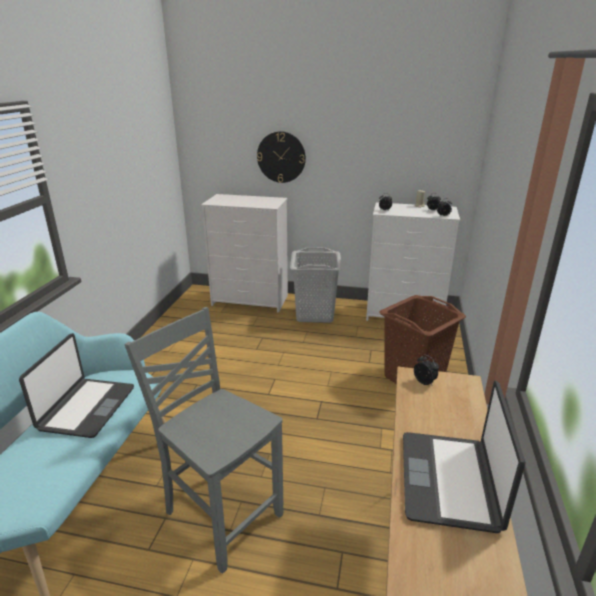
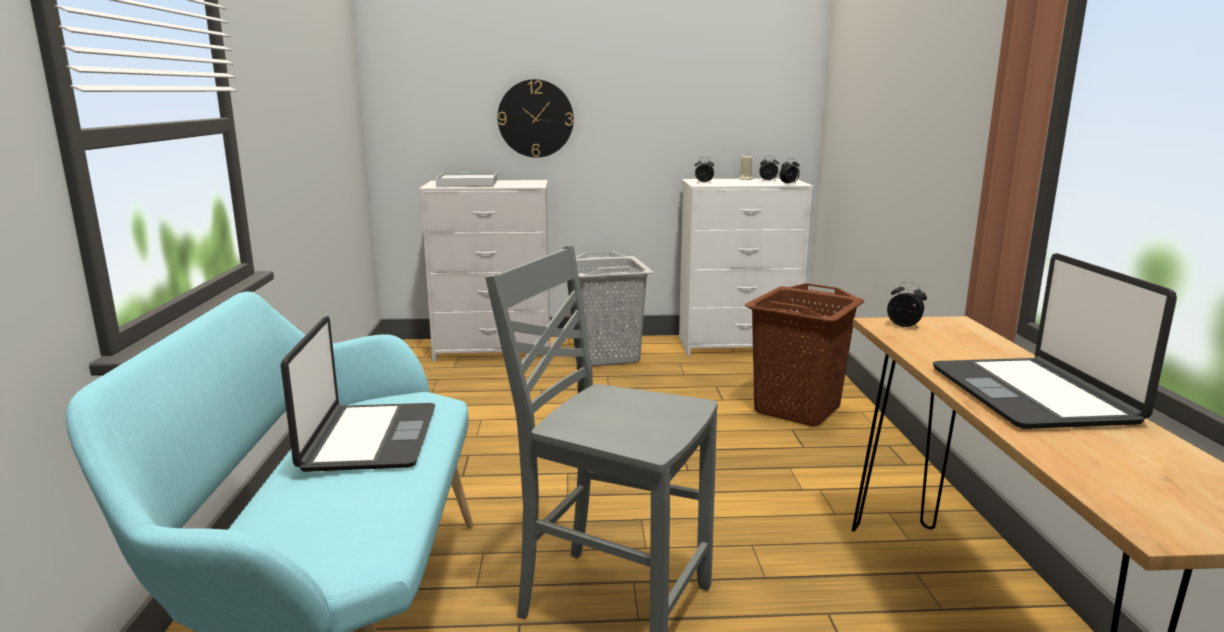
camera: 15 degrees left, 10 degrees down
none -> white tray [436,172,497,187]

